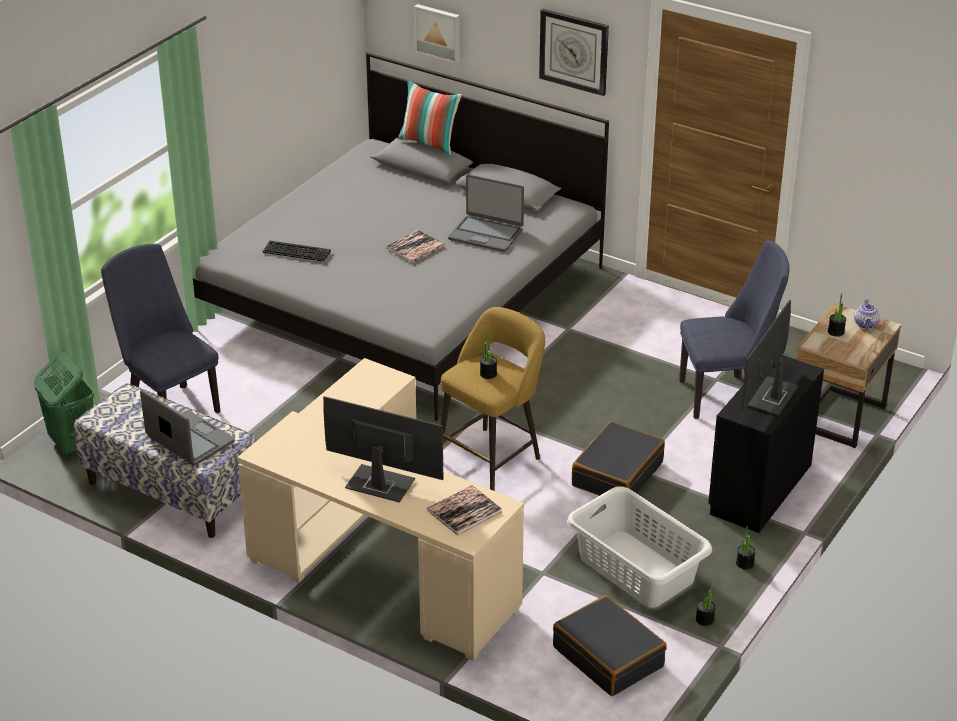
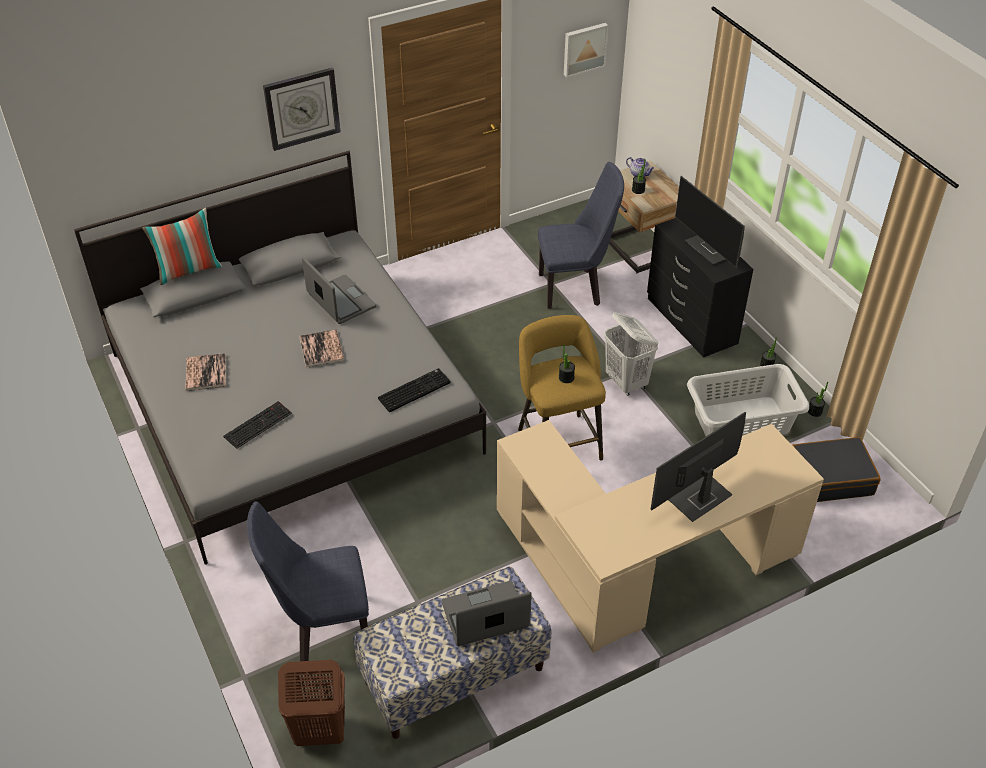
camera: 60 degrees left, 10 degrees up
green laundry basket [34,352,94,456] -> brown laundry basket [278,660,345,746]
picture [414,4,460,64] -> picture moved to [564,23,608,77]
book [427,485,502,535] -> book moved to [185,353,226,391]
laptop [448,174,524,252] -> laptop turned 90 degrees counterclockwise [302,257,376,324]
black suitcase [572,422,665,496] -> white laundry basket [604,312,658,396]
blue chair [679,240,790,419] -> blue chair turned 60 degrees clockwise [538,162,624,309]
none -> keyboard [378,368,450,412]

